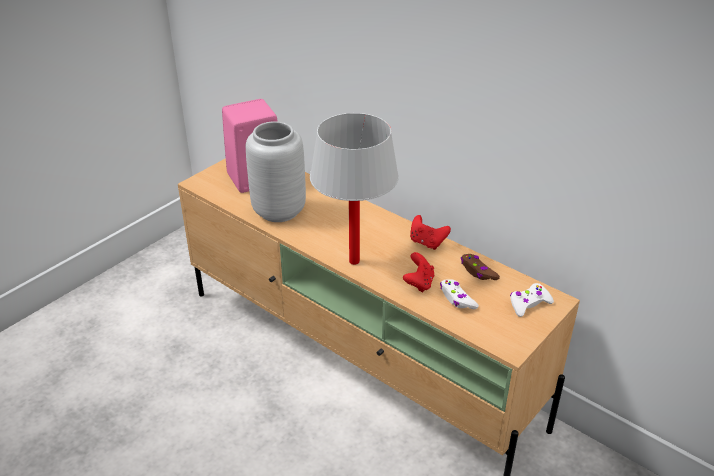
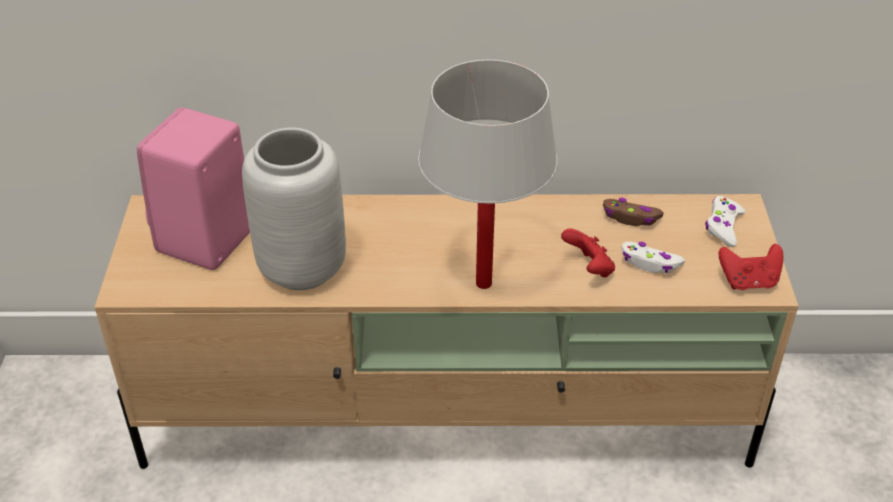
camera: 40 degrees left, 5 degrees up
red game controller [410,215,451,250] -> red game controller moved to [719,244,783,290]

